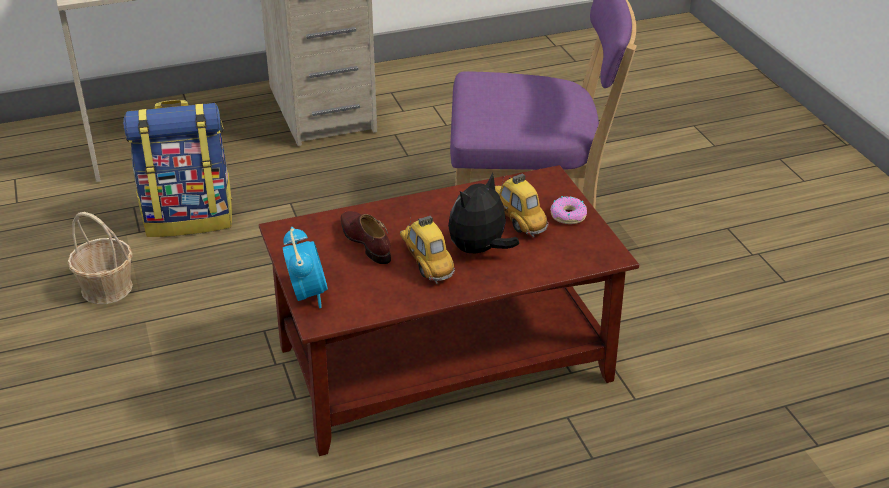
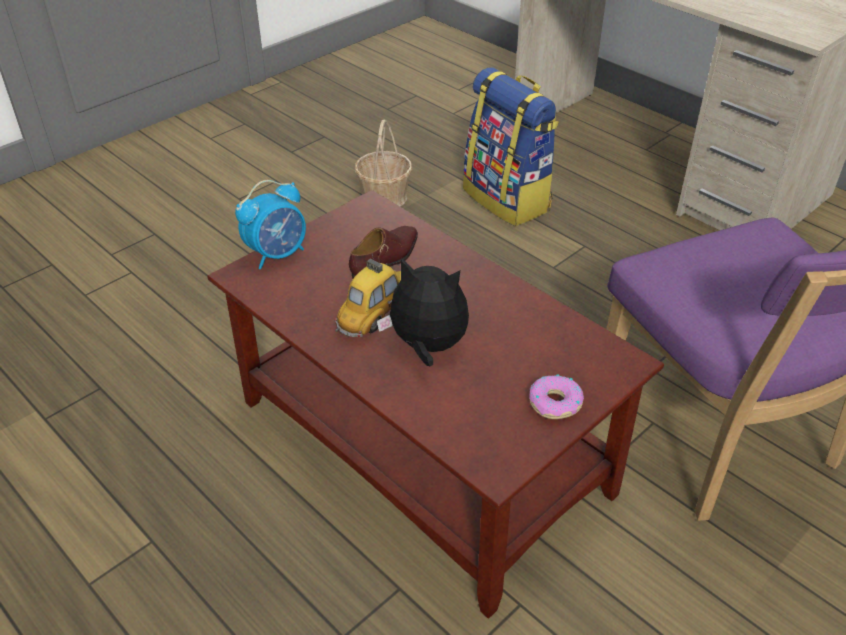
camera: 65 degrees right, 5 degrees up
toy car [495,173,549,237] -> none

